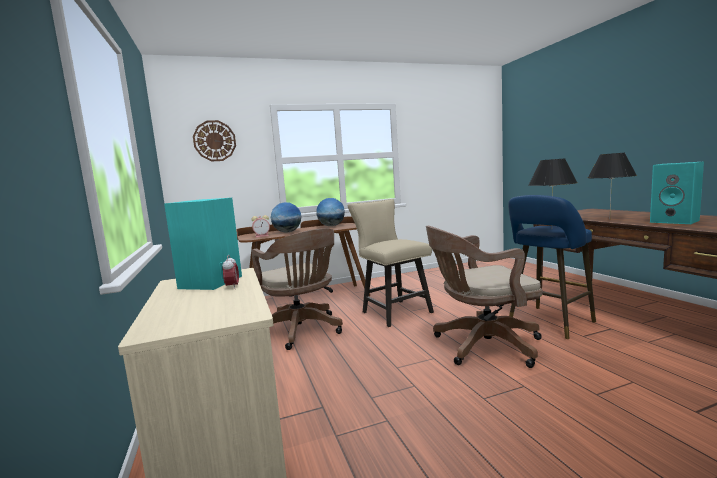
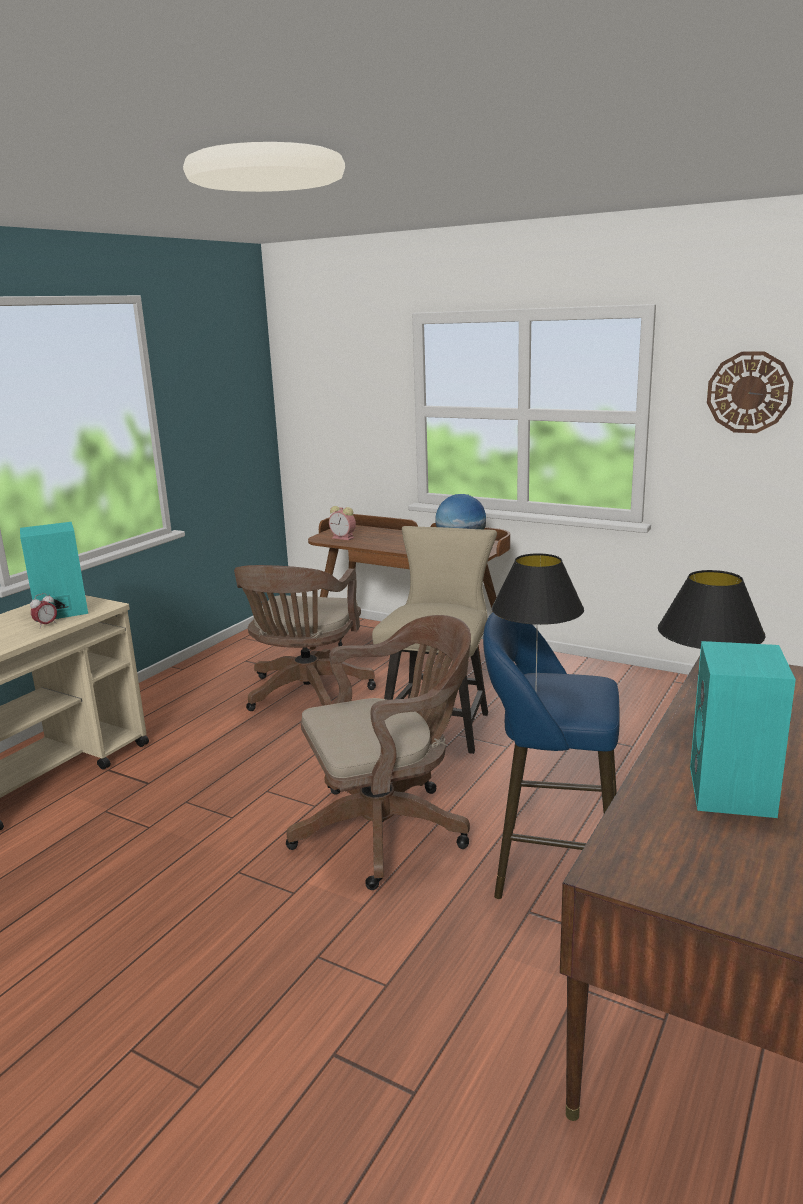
camera: 50 degrees right, 10 degrees up
wall clock [193,120,236,161] -> wall clock moved to [707,351,793,433]
globe [271,202,301,233] -> none
brown office chair [426,226,543,368] -> brown office chair turned 120 degrees clockwise [286,615,471,890]

